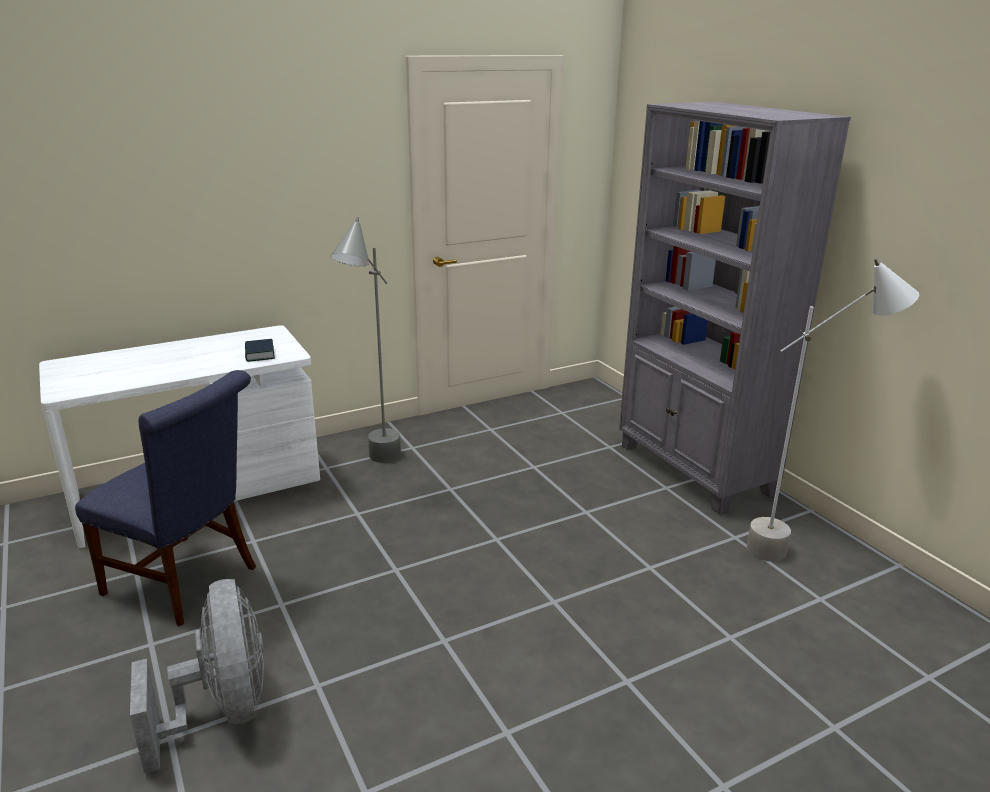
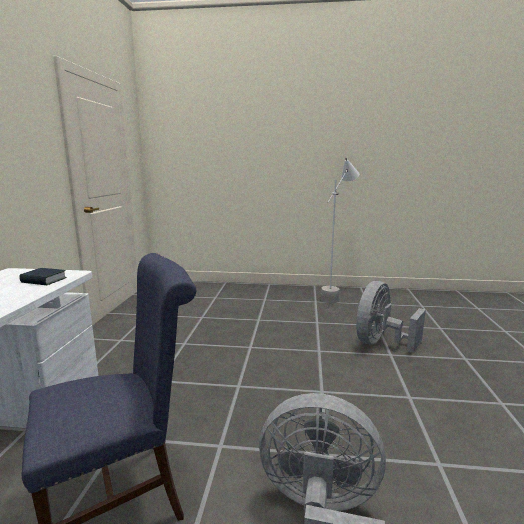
camera: 55 degrees left, 10 degrees down
grey floor lamp [331,217,401,463] -> none
grey bookcase [619,102,851,514] -> none
none -> grey fan [356,281,426,352]

